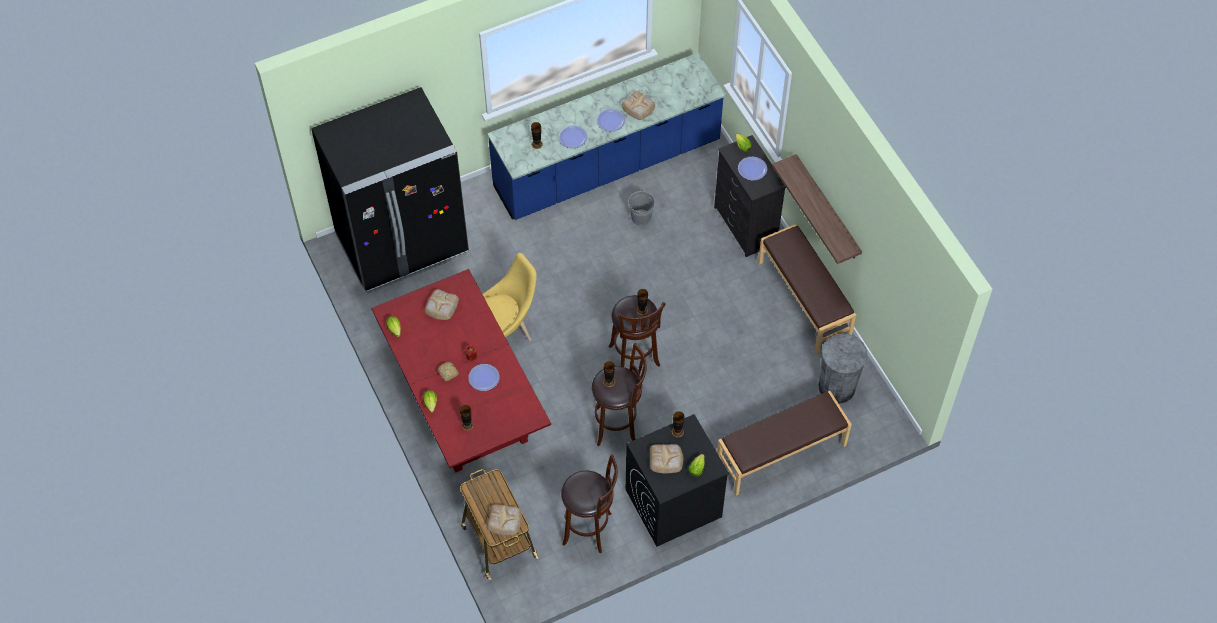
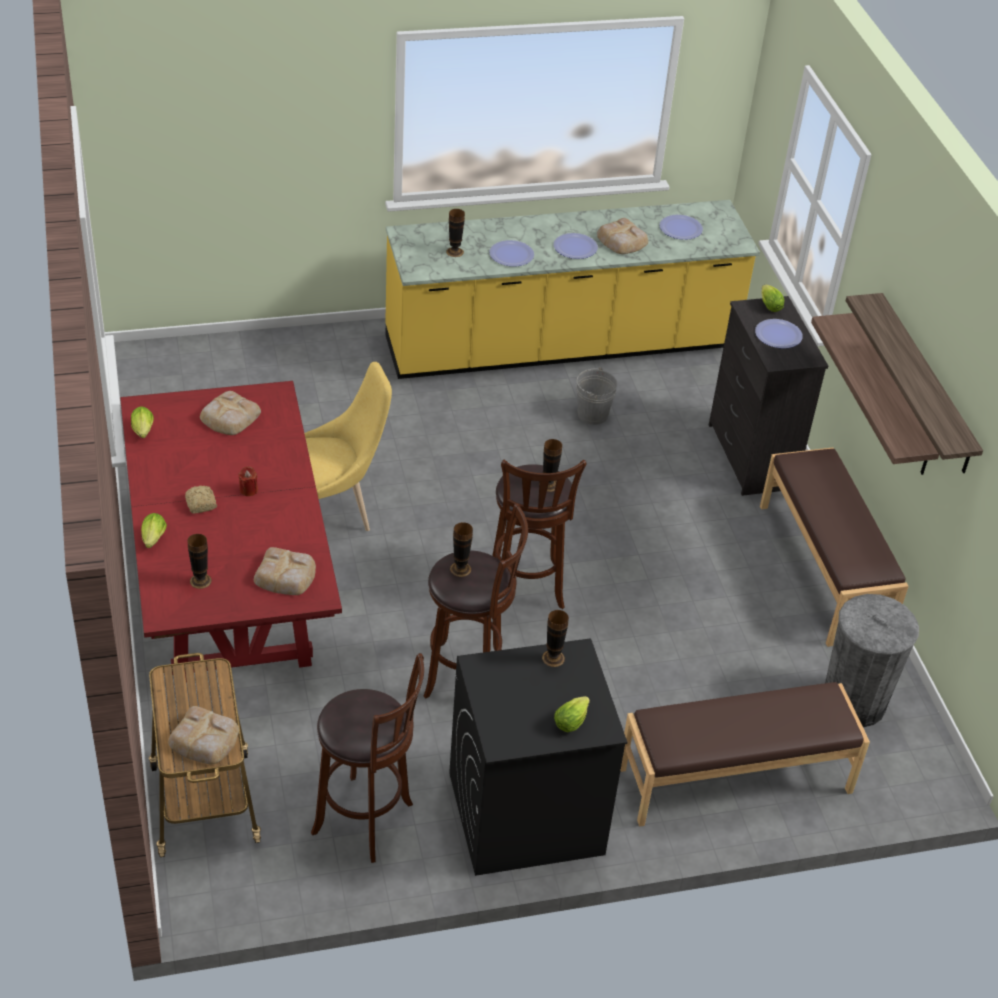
camera: 10 degrees right, 15 degrees down
black fridge [311,87,469,294] -> none
plate [468,364,500,391] -> plate moved to [659,215,703,240]
blue counter [487,53,726,220] -> yellow counter [385,200,760,379]
bread [650,444,684,473] -> bread moved to [254,547,316,595]
none -> shelf [846,293,983,473]

